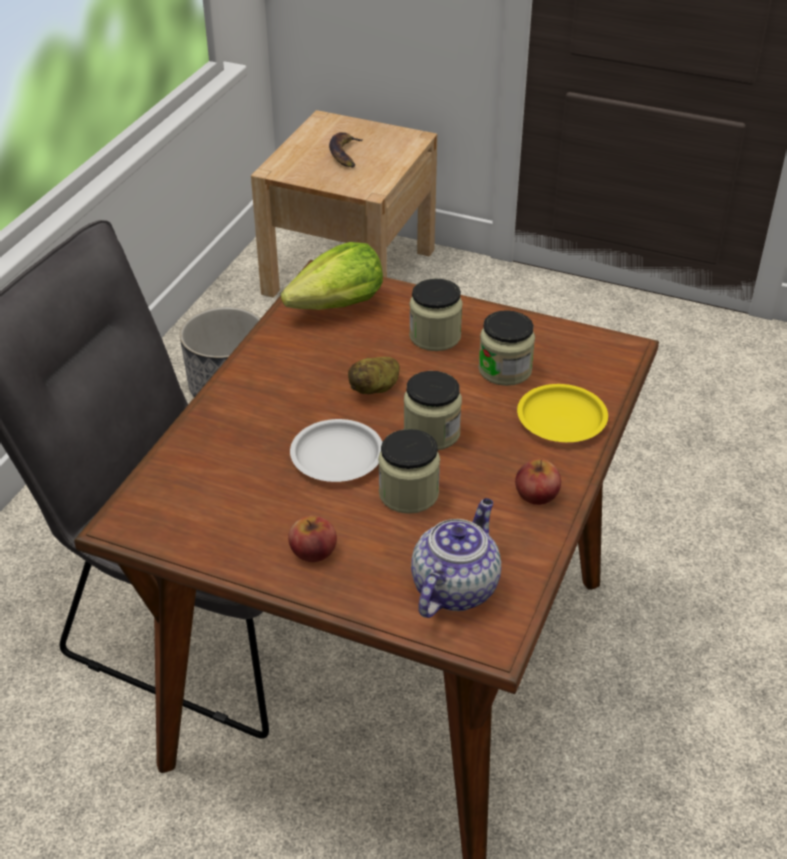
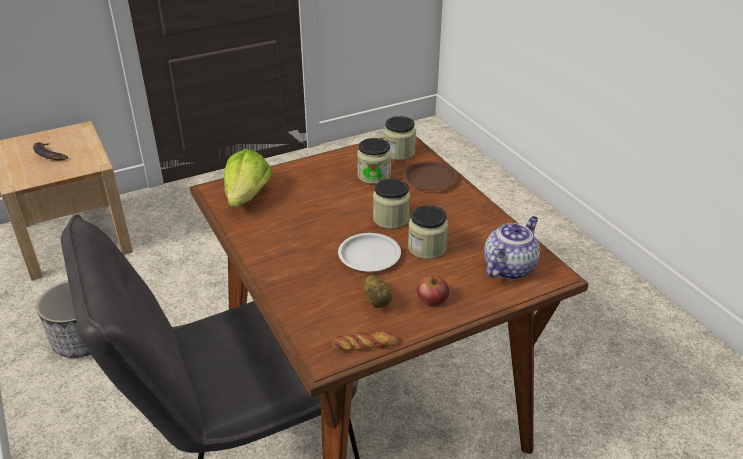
camera: 50 degrees left, 5 degrees down
potato [348,357,399,394] -> potato moved to [364,275,392,308]
jar [409,279,463,351] -> jar moved to [383,116,416,160]
teapot [411,498,501,618] -> teapot turned 60 degrees clockwise [484,216,540,280]
apple [515,459,561,505] -> none
yellow plate [517,384,608,442] -> brown plate [403,161,458,191]
none -> bread [333,331,398,351]

